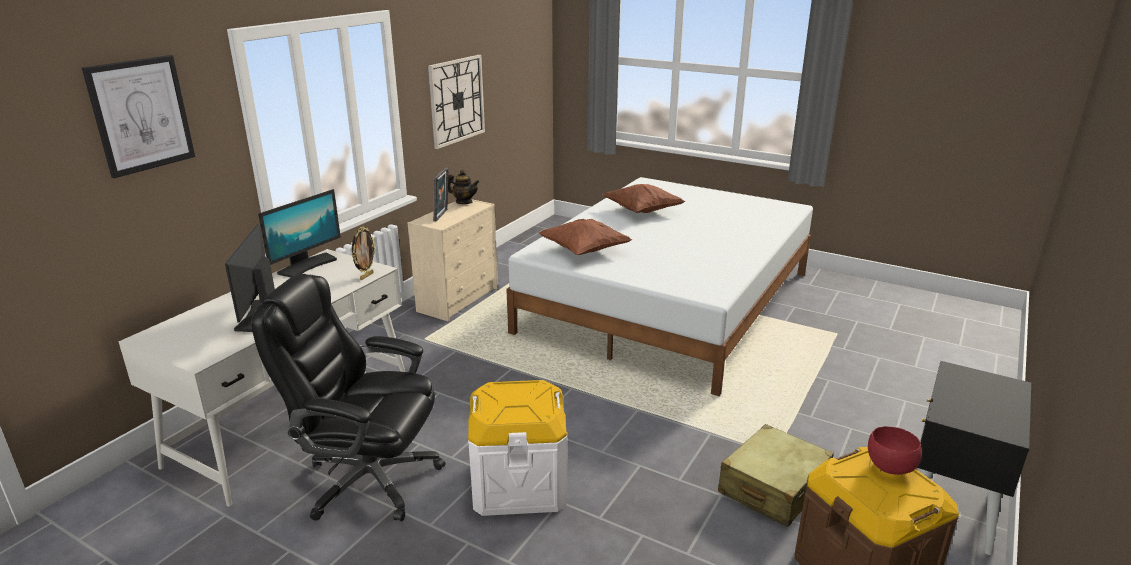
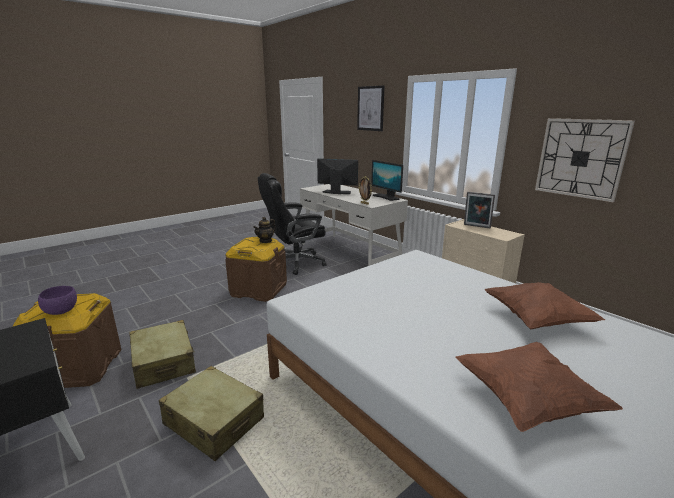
camera: 110 degrees right, 5 degrees down
black office chair [251,274,446,521] -> black office chair turned 150 degrees counterclockwise [258,173,327,275]
teapot [448,170,479,204] -> teapot moved to [253,217,276,243]
white storage box [468,380,567,516] -> brown storage box [225,237,287,302]
brown pillow [539,219,632,255] -> brown pillow moved to [455,342,623,432]
red bowl [868,426,922,475] -> purple bowl [38,286,77,315]
none -> beige suitcase [159,366,264,461]

